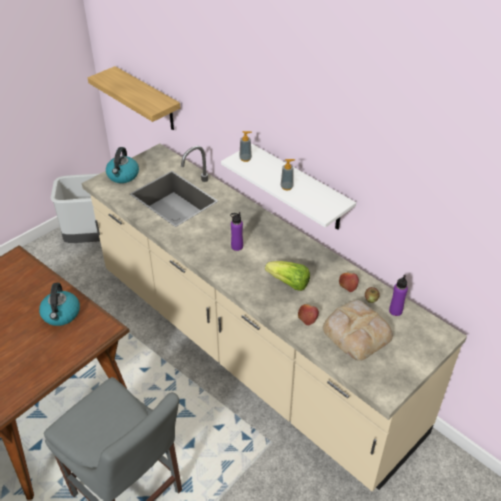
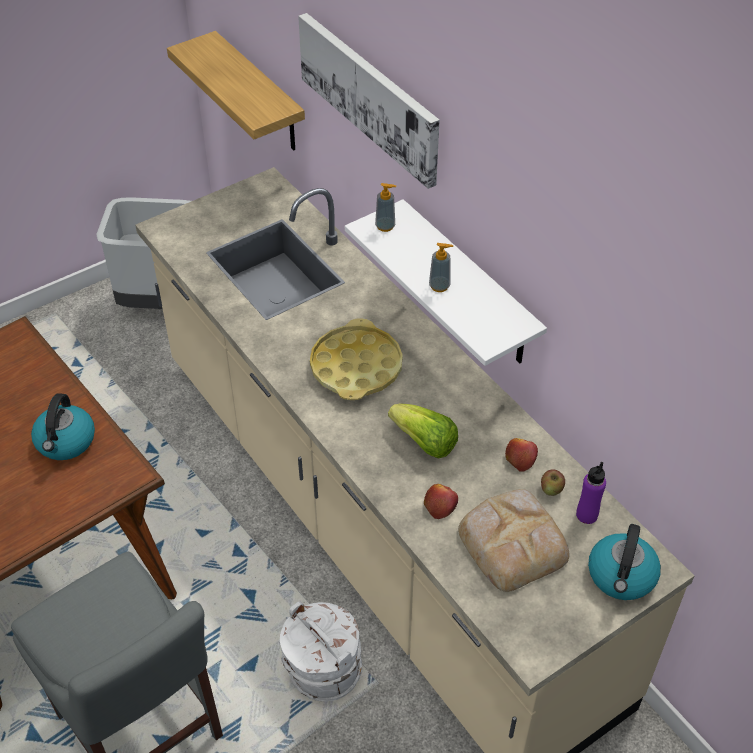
camera: 10 degrees right, 5 degrees up
kettle [106,147,139,183] -> kettle moved to [588,524,661,600]
purple bottle [230,212,243,251] -> yellow tray [310,319,403,400]
none -> white bucket [280,602,363,702]
none -> picture [298,13,440,189]

